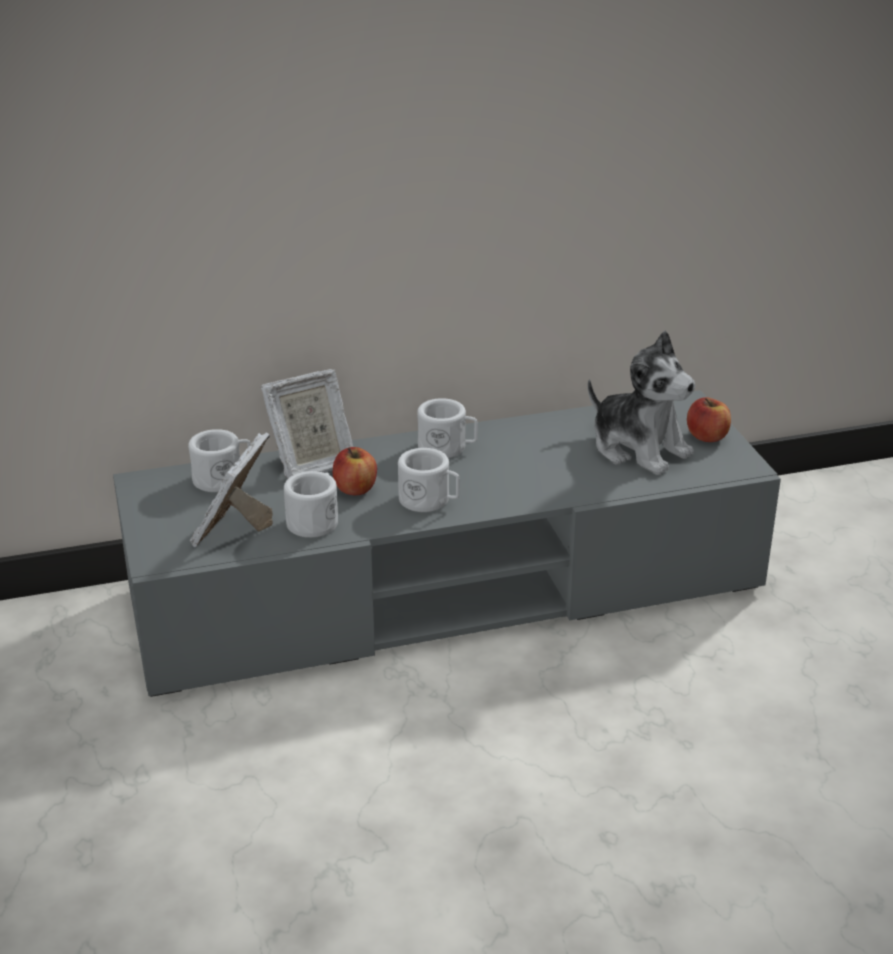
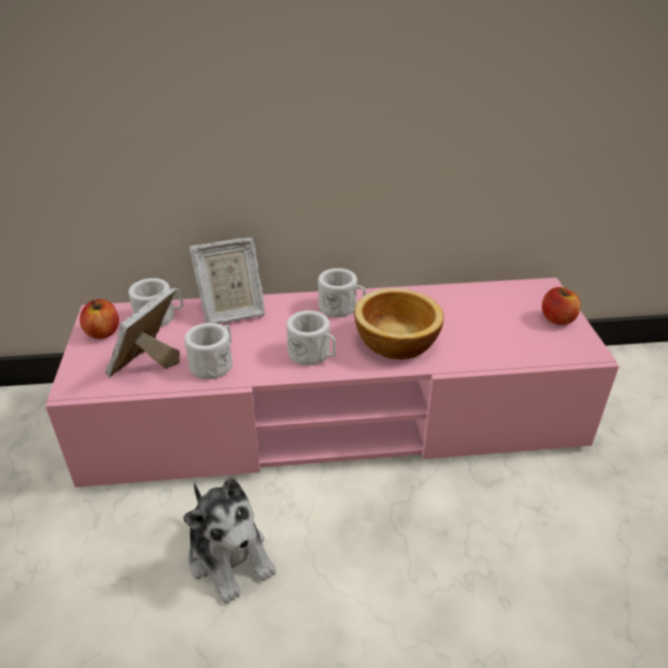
camera: 10 degrees right, 5 degrees up
grey tv stand [113,390,781,697] -> pink tv stand [46,278,619,487]
apple [333,447,377,495] -> apple moved to [80,299,119,339]
plush toy [588,331,696,475] -> plush toy moved to [183,478,276,604]
none -> bowl [354,288,444,360]

